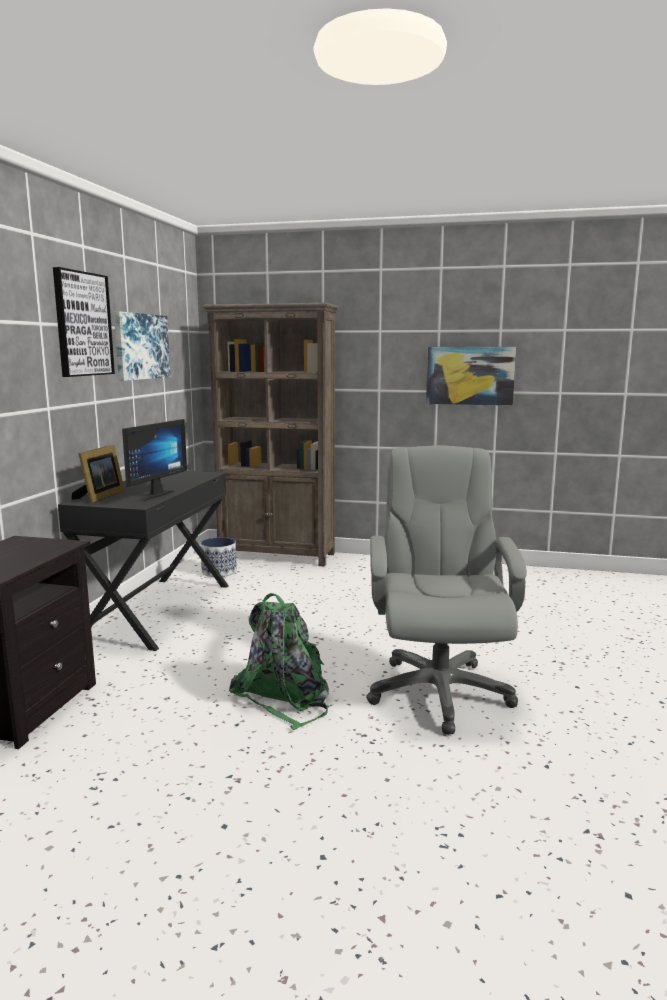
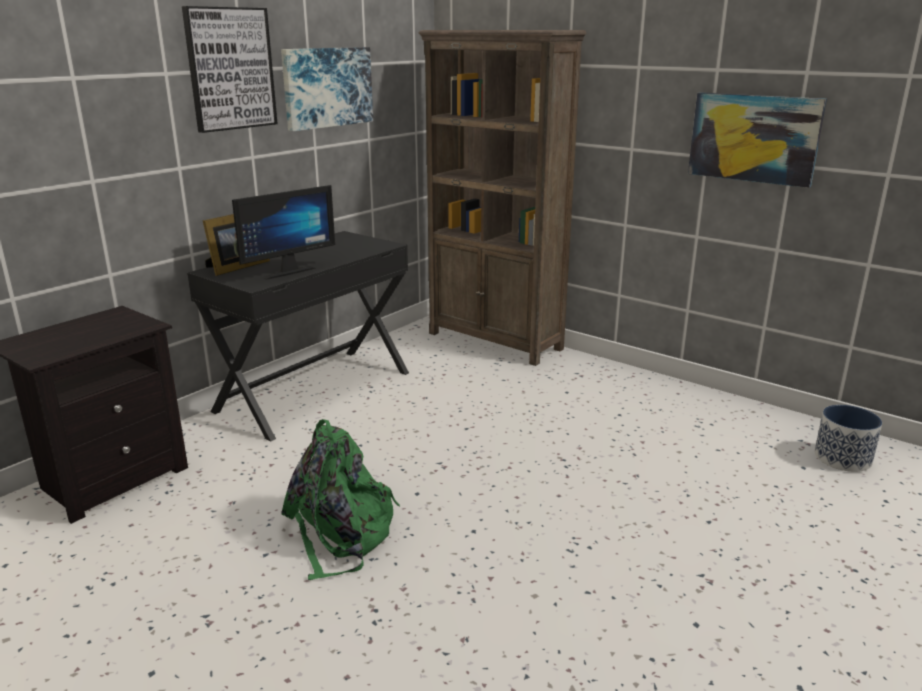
camera: 25 degrees right, 10 degrees up
planter [200,537,237,577] -> planter moved to [815,405,882,472]
grey office chair [366,445,527,734] -> none

